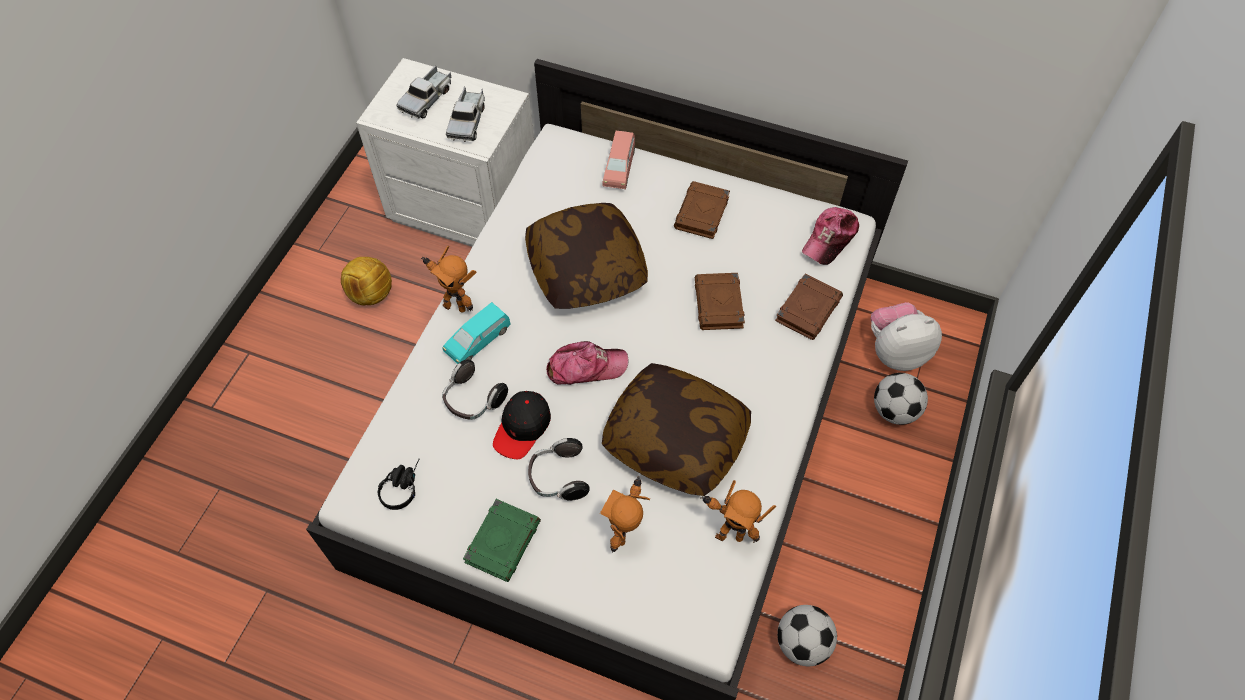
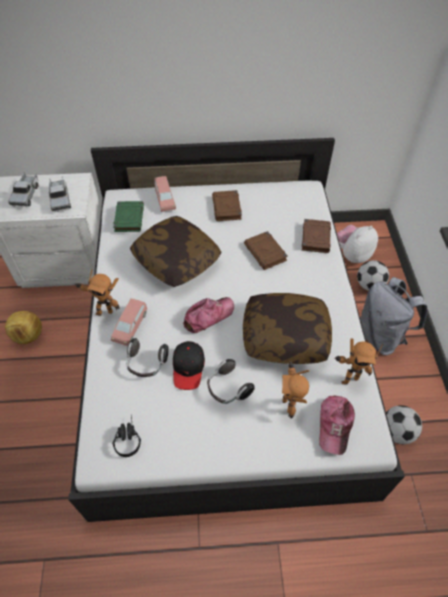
camera: 25 degrees left, 5 degrees down
turquoise toy car [442,302,511,364] -> pink toy car [111,298,147,346]
green book [463,499,541,582] -> green book moved to [113,201,144,232]
cap [802,207,859,265] -> cap moved to [319,396,355,455]
none -> grey backpack [360,277,427,355]

